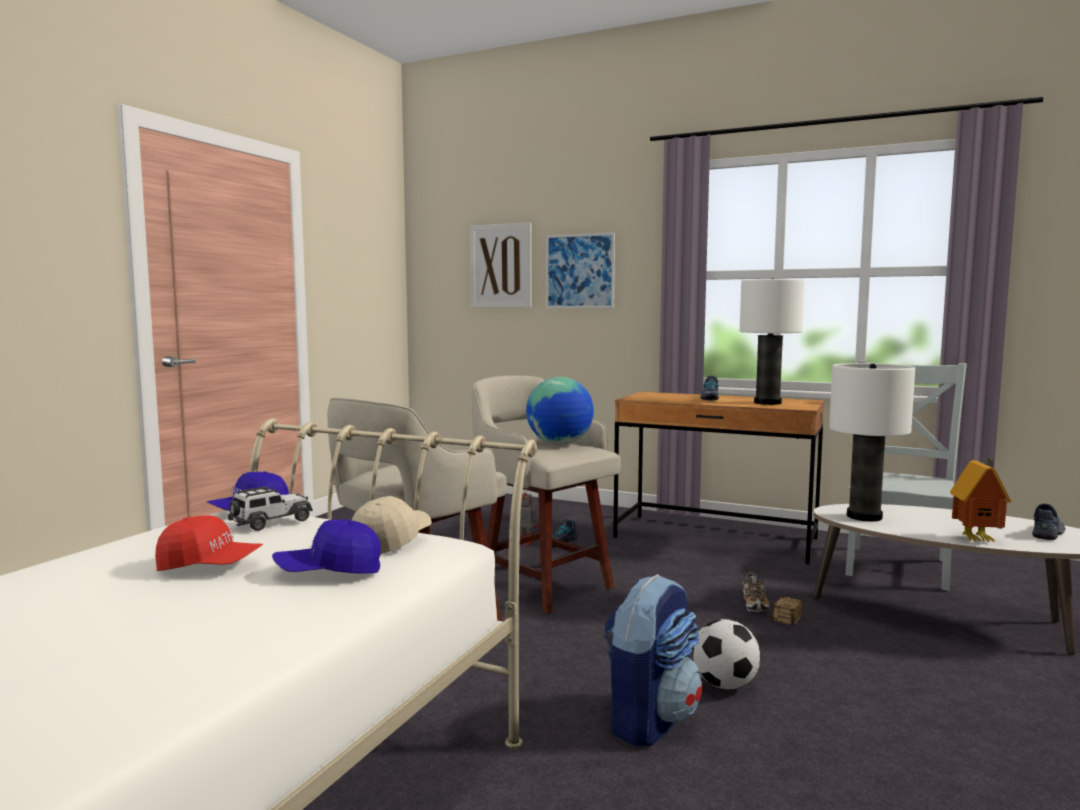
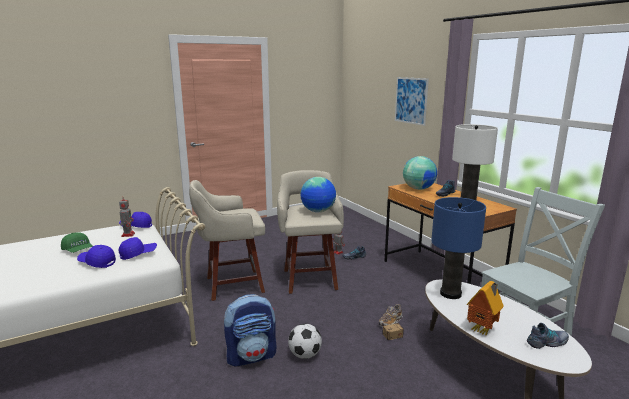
camera: 35 degrees right, 10 degrees up
red cap [155,515,263,571] -> green cap [61,232,93,253]
toy car [228,486,313,531] -> toy robot [119,197,135,237]
beige cap [352,496,432,554] -> blue cap [119,237,157,260]
picture [470,222,532,307] -> none
white table lamp [829,363,915,521] -> blue table lamp [431,197,486,299]
none -> globe [403,156,437,190]

